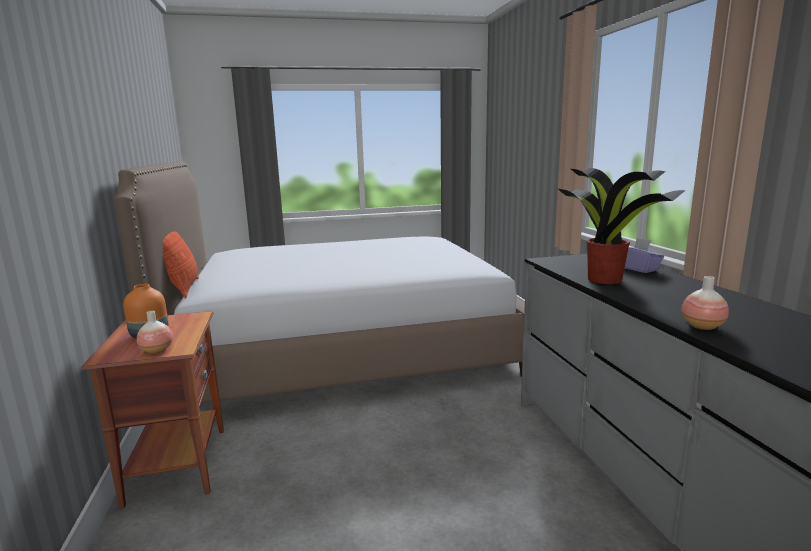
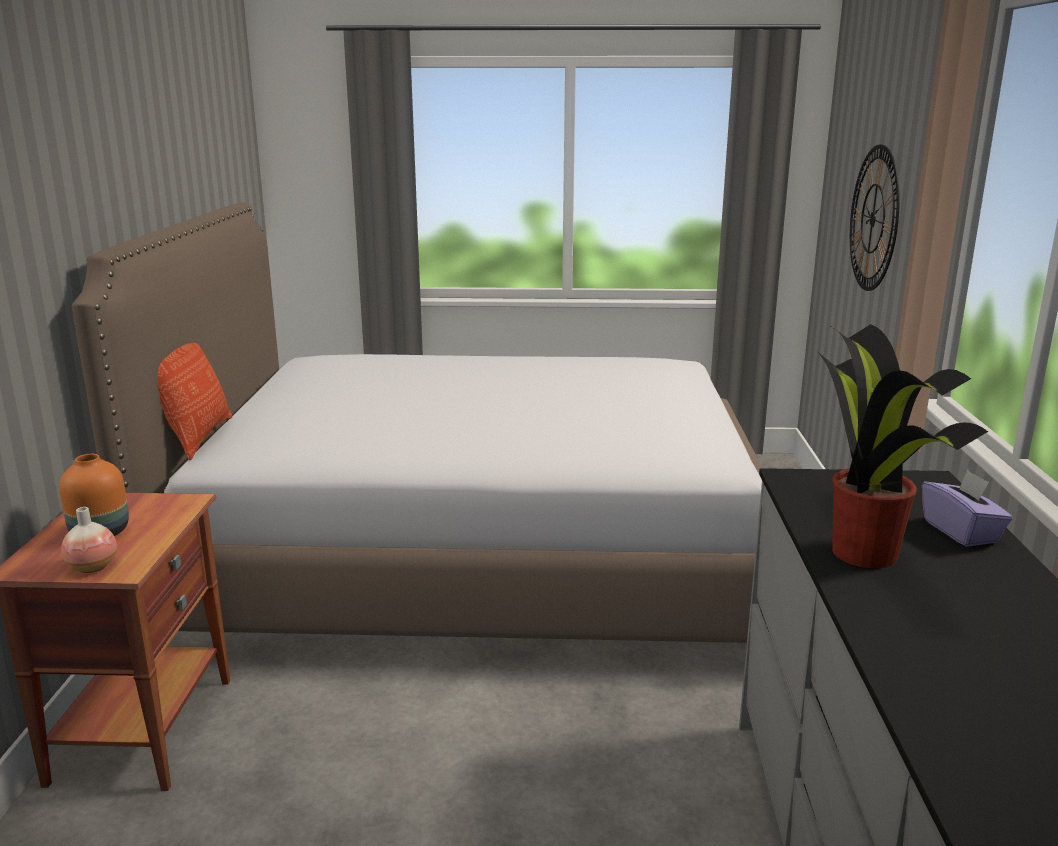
camera: 15 degrees right, 5 degrees up
vase [682,276,729,330] -> none
none -> wall clock [850,145,900,291]

